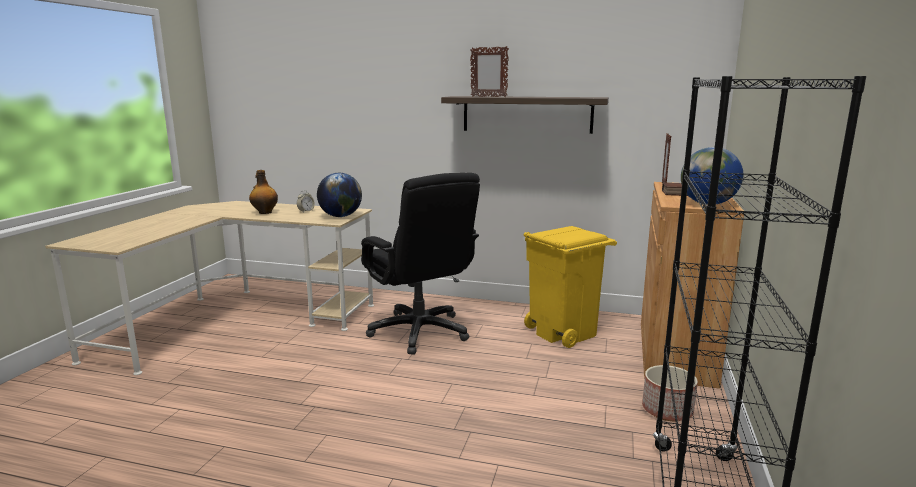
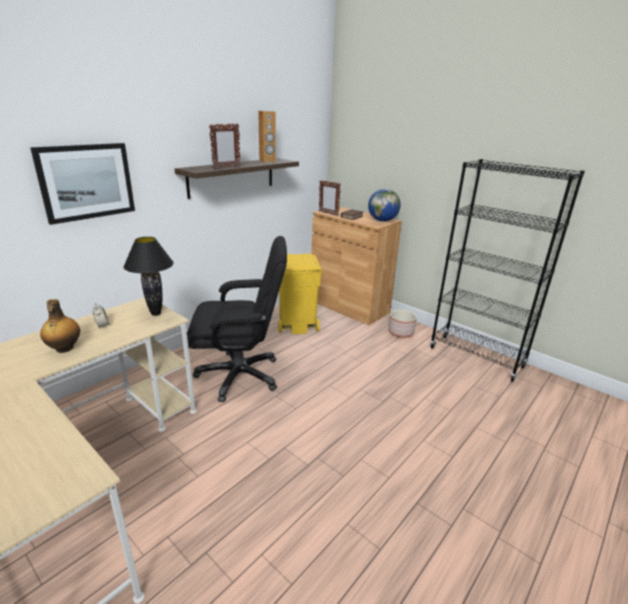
camera: 65 degrees left, 10 degrees up
globe [317,173,362,217] -> black table lamp [124,237,174,316]
none -> picture [30,143,135,225]
none -> brown speaker [258,111,276,162]

